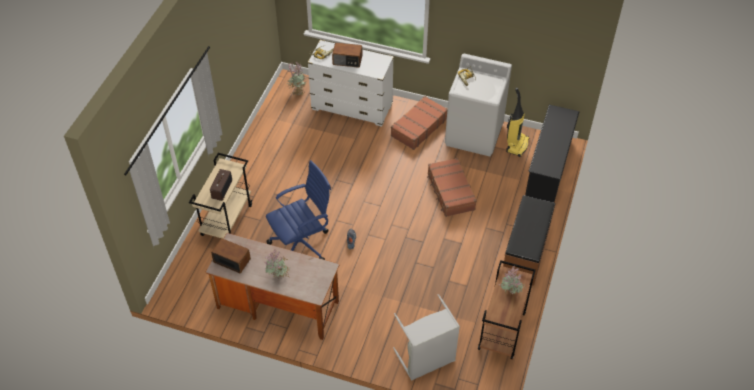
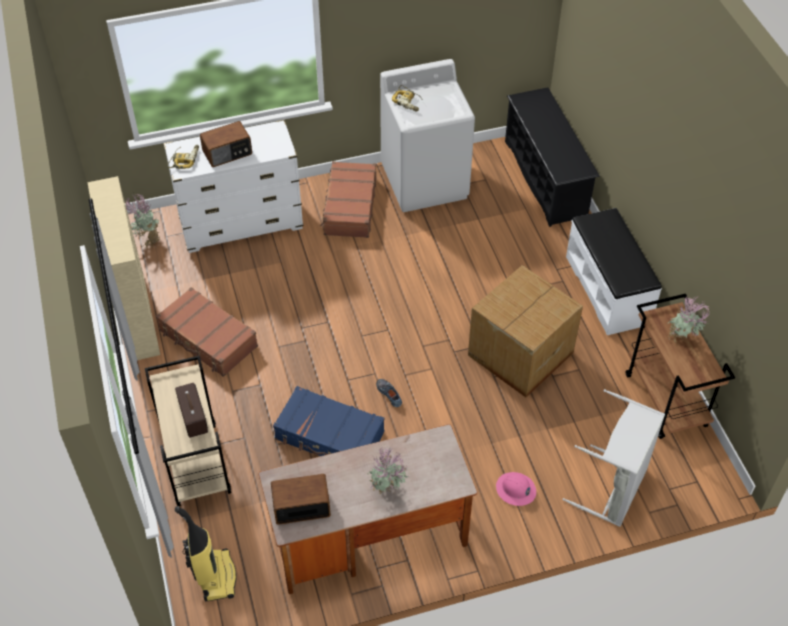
camera: 35 degrees left, 0 degrees up
blue office chair [266,160,331,260] -> blue suitcase [273,386,385,456]
brown suitcase [427,158,477,217] -> brown suitcase moved to [156,287,258,377]
brown bench [503,195,555,286] -> white bench [566,208,662,335]
vacuum cleaner [506,88,529,157] -> vacuum cleaner moved to [175,506,236,601]
none -> beige bookcase [87,176,160,360]
none -> cardboard box [468,265,583,398]
none -> pink hard hat [496,472,536,506]

